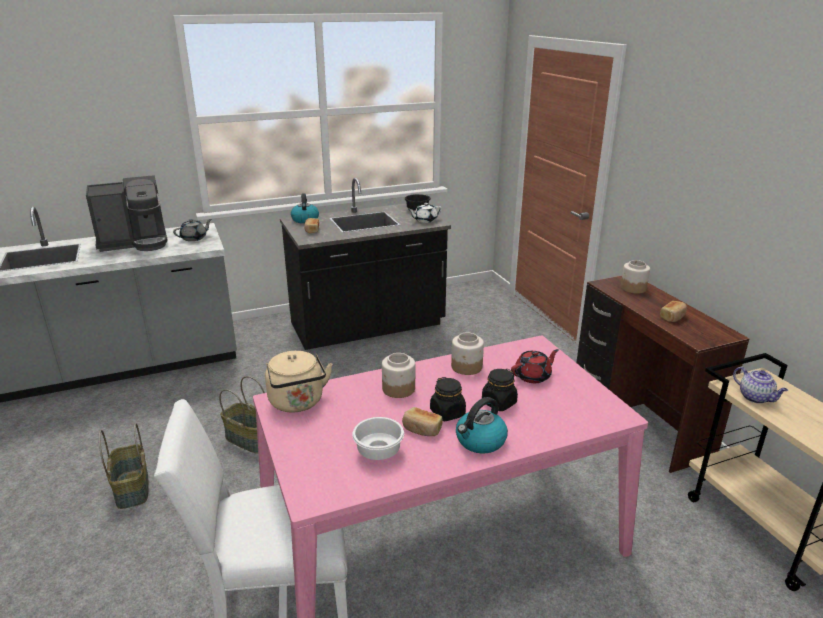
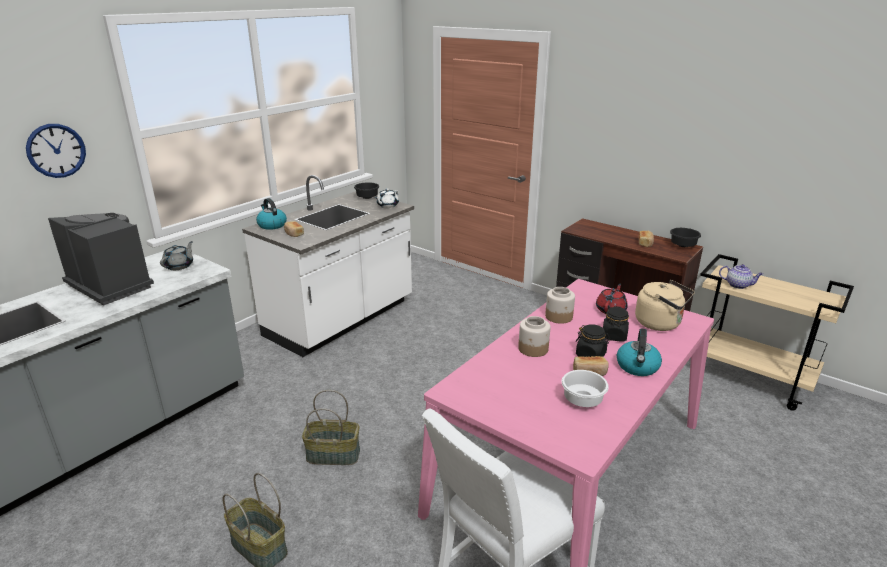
camera: 30 degrees left, 0 degrees up
coffee machine [86,175,168,252] -> coffee machine turned 90 degrees counterclockwise [48,213,154,305]
beige kettle [265,351,333,412] -> beige kettle moved to [635,280,695,331]
black counter [280,178,451,350] -> white counter [242,175,414,357]
jar [621,260,650,294] -> none
none -> wall clock [26,124,86,178]
none -> black bowl [670,228,701,247]

